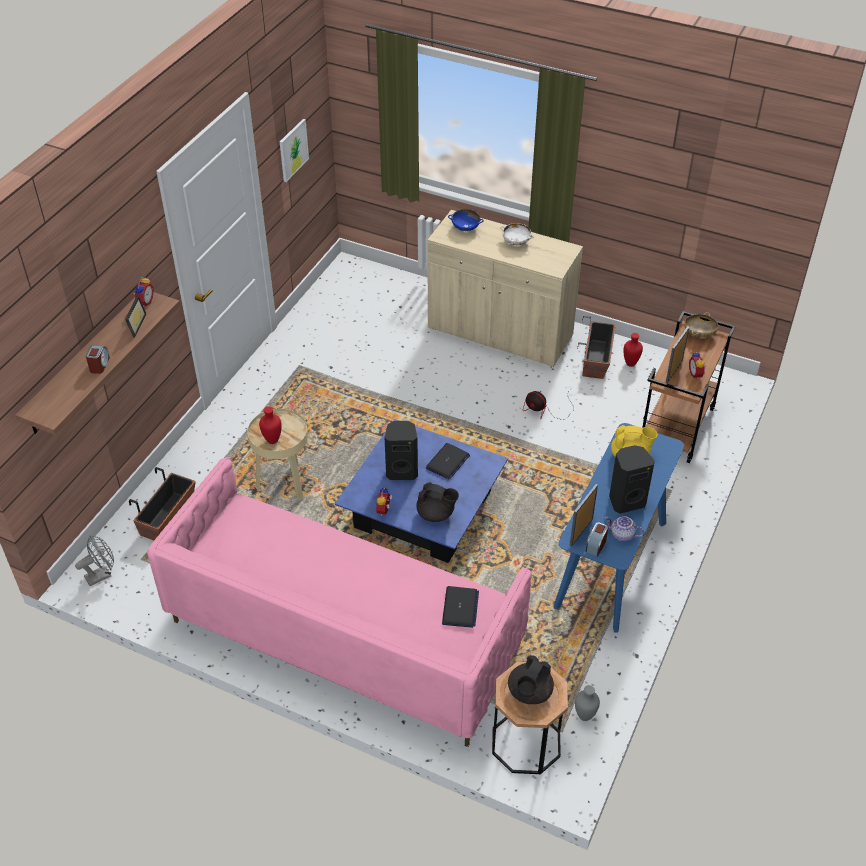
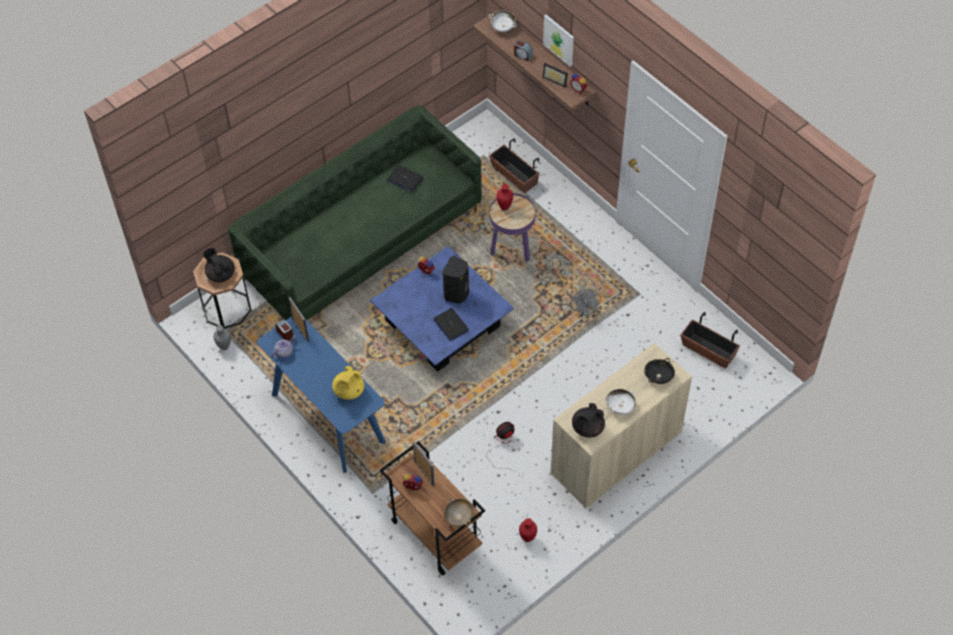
camera: 115 degrees right, 10 degrees up
grey fan [75,536,114,586] -> grey fan moved to [571,286,601,317]
pink sofa [147,457,532,747] -> green sofa [228,105,482,320]
beige side table [248,409,308,501] -> purple side table [490,193,536,262]
picture [280,119,309,182] -> picture moved to [543,15,574,67]
black teapot [416,482,459,522] -> black teapot moved to [572,403,605,438]
laptop [442,586,479,628] -> laptop moved to [387,165,424,192]
blue bowl [448,209,484,231] -> black bowl [644,358,675,384]
planter [578,316,616,379] -> planter moved to [680,312,740,369]
black speaker [609,445,655,514] -> none
none -> white bowl [489,11,517,32]

